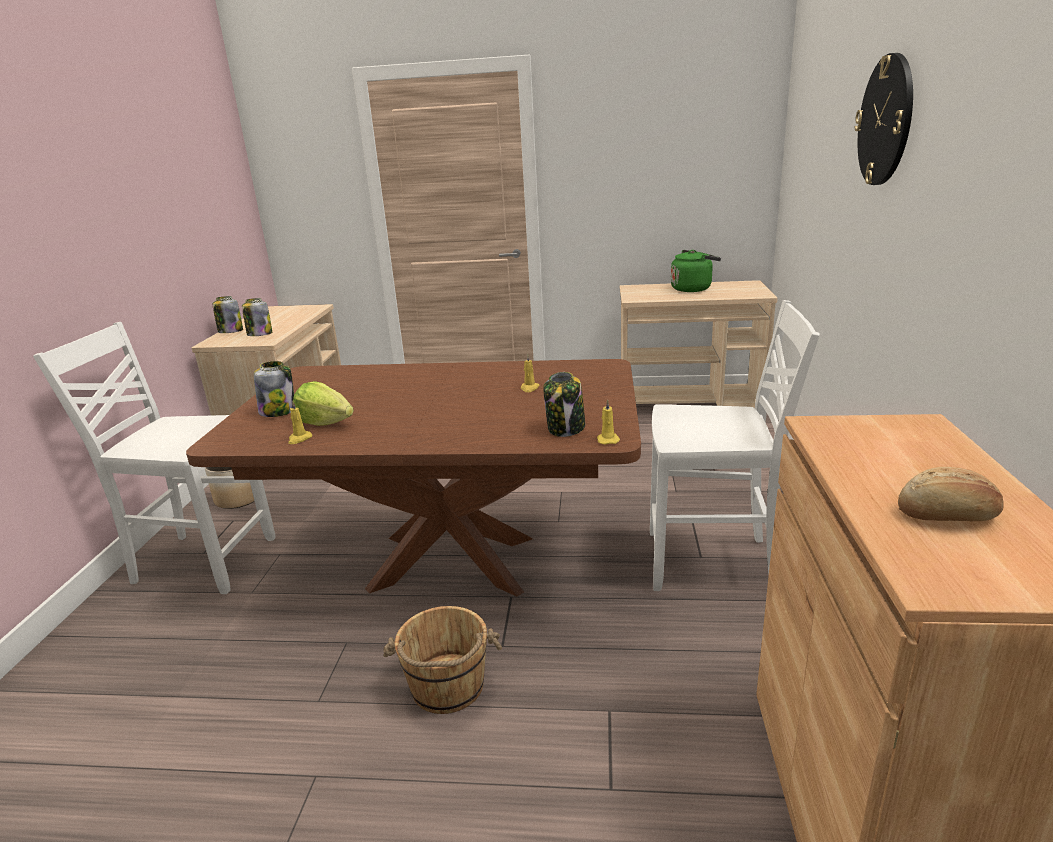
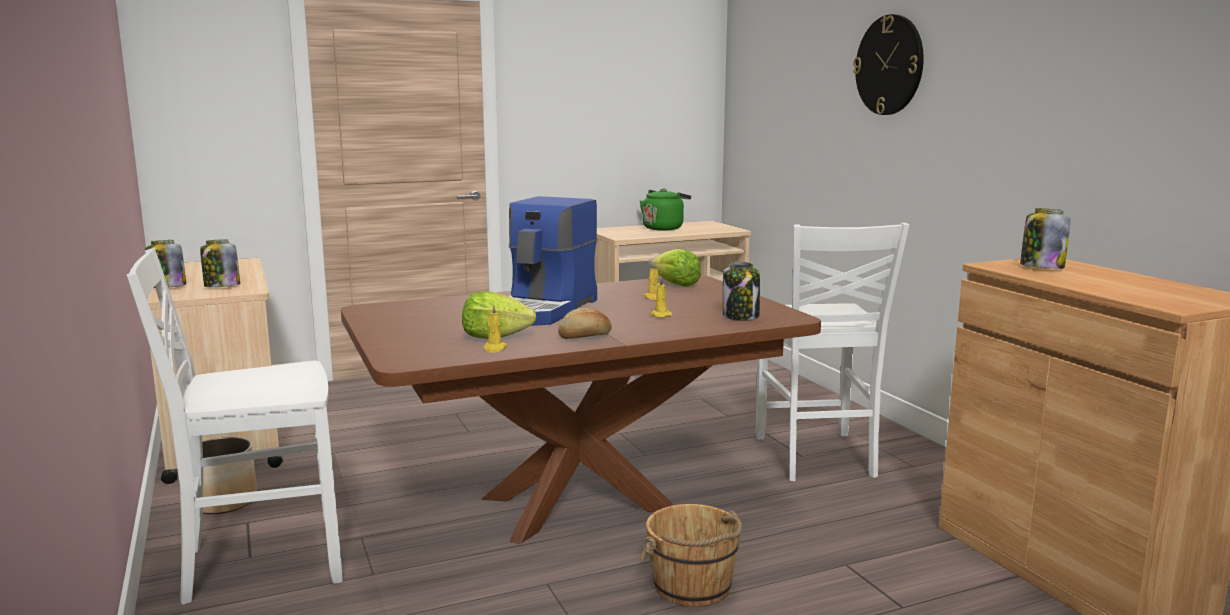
camera: 30 degrees left, 10 degrees down
jar [254,361,294,417] -> jar moved to [1020,208,1070,269]
yellow candle [597,399,620,445] -> yellow candle moved to [650,276,672,318]
white chair [650,300,820,591] -> white chair turned 105 degrees clockwise [756,223,909,481]
bread [898,467,1004,521] -> bread moved to [558,308,612,339]
none -> coffee machine [509,196,598,326]
none -> lettuce [651,249,701,287]

